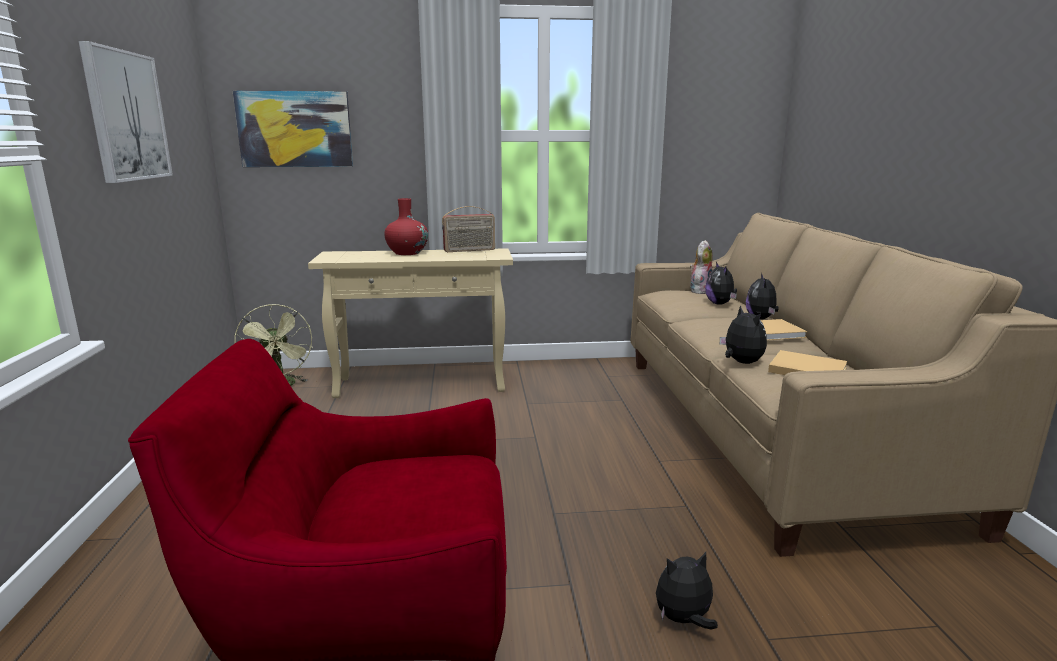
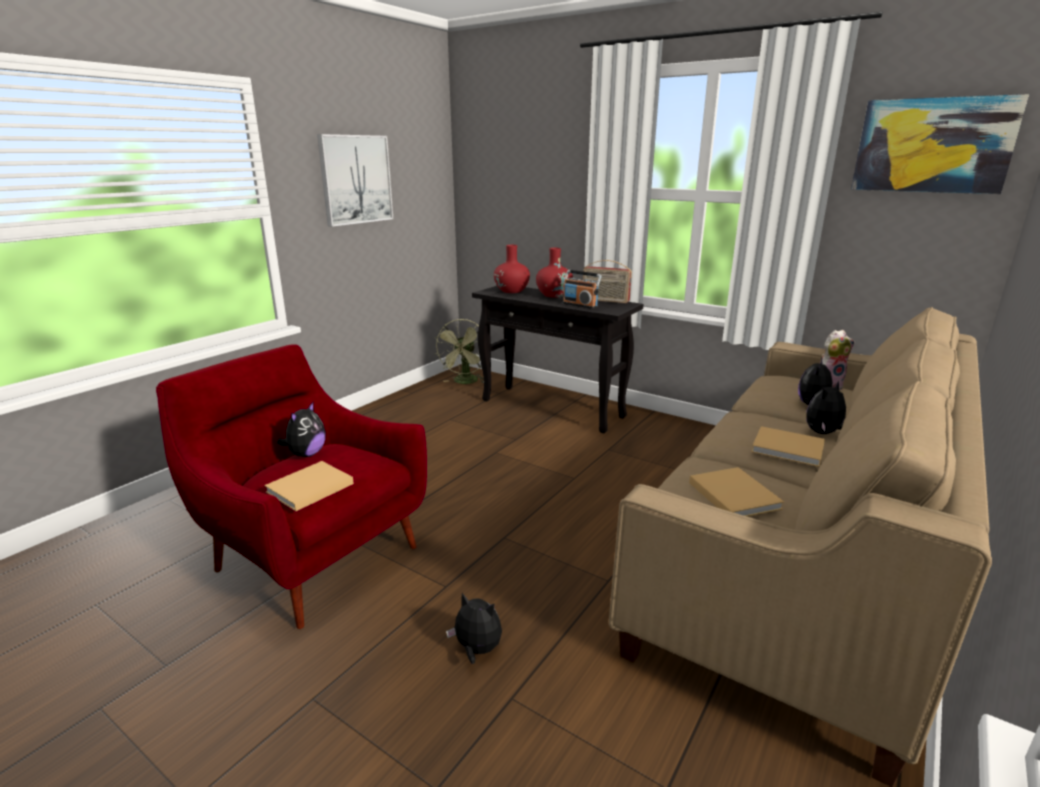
camera: 40 degrees right, 5 degrees up
picture [233,90,353,167] -> picture moved to [851,94,1029,194]
beige console table [308,248,513,398] -> black console table [472,286,643,434]
plush toy [720,305,767,364] -> plush toy moved to [277,402,326,457]
none -> beige book [264,461,354,511]
none -> red vase [494,245,530,293]
none -> radio [563,270,602,309]

